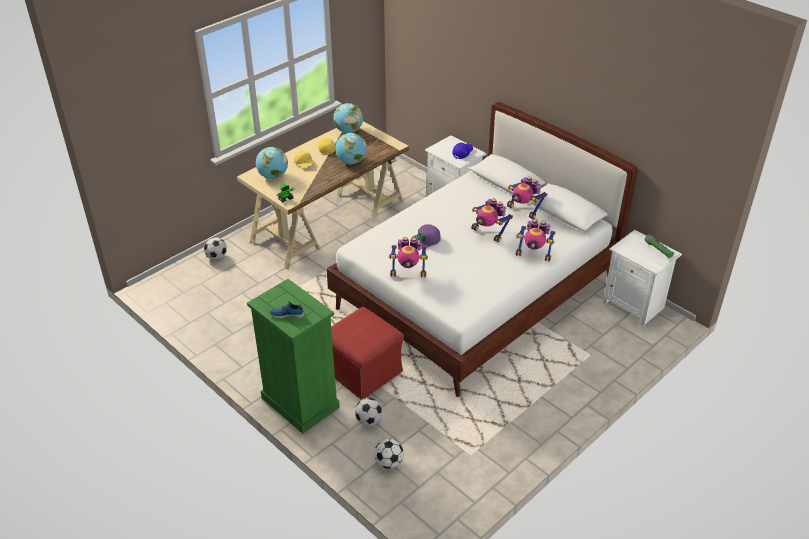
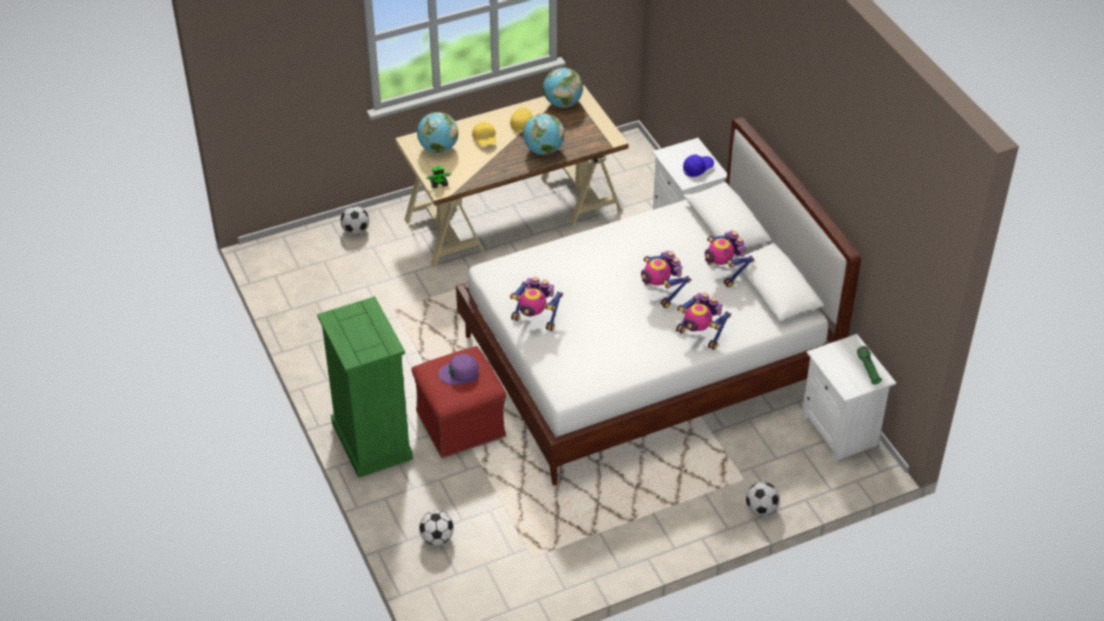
camera: 20 degrees right, 5 degrees up
shoe [270,301,305,318] -> none
football [355,398,382,426] -> football moved to [746,482,780,516]
purple cap [412,224,441,248] -> purple cap moved to [439,354,479,385]

